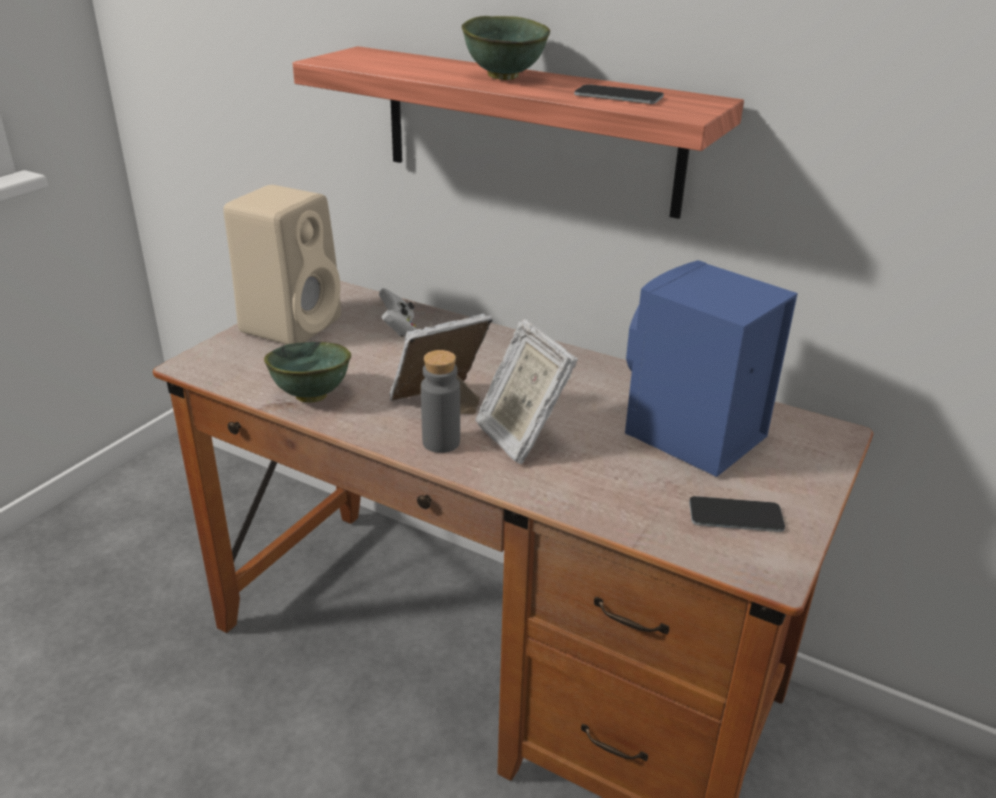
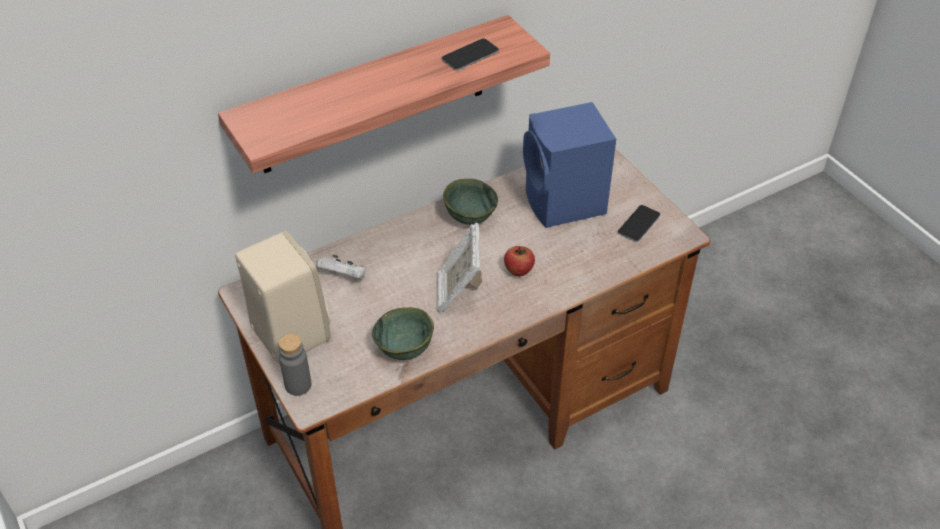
camera: 60 degrees left, 15 degrees up
grey bottle [421,350,460,453] -> grey bottle moved to [279,334,311,396]
green bowl [462,16,550,80] -> green bowl moved to [443,179,498,225]
picture frame [475,319,578,464] -> apple [504,246,535,276]

